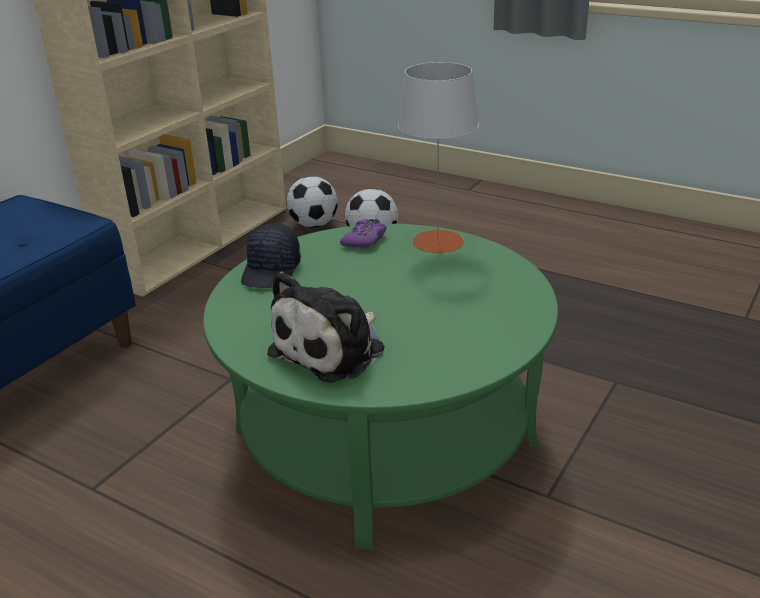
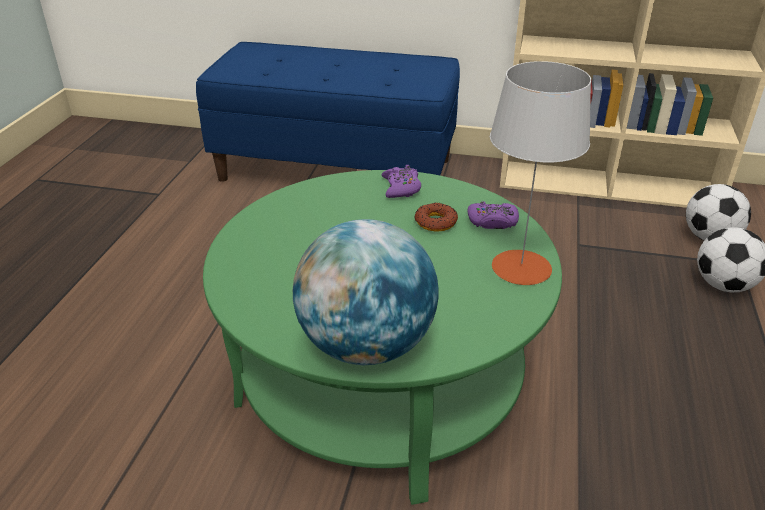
camera: 70 degrees right, 5 degrees up
black cap [241,223,301,288] -> purple game controller [382,165,421,198]
plush toy [267,272,384,383] -> none
none -> globe [293,219,439,366]
none -> donut [414,202,458,232]

